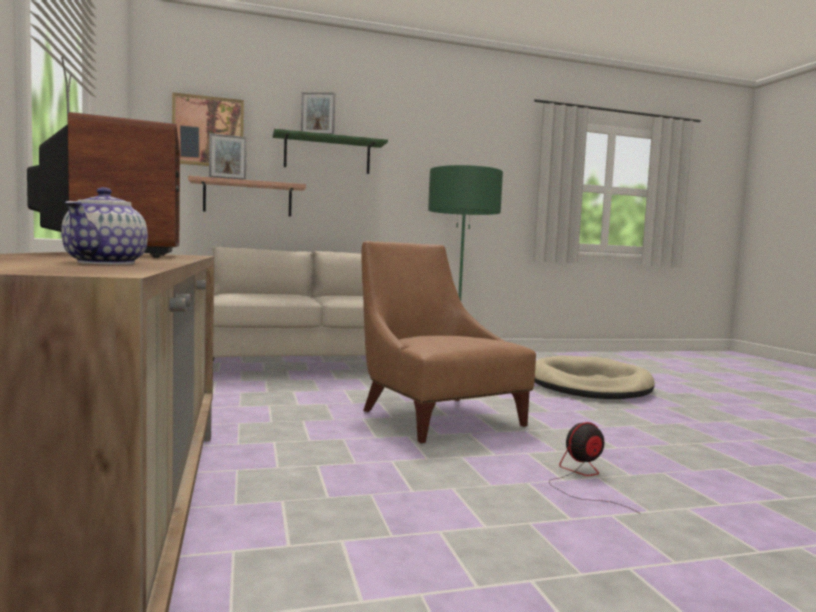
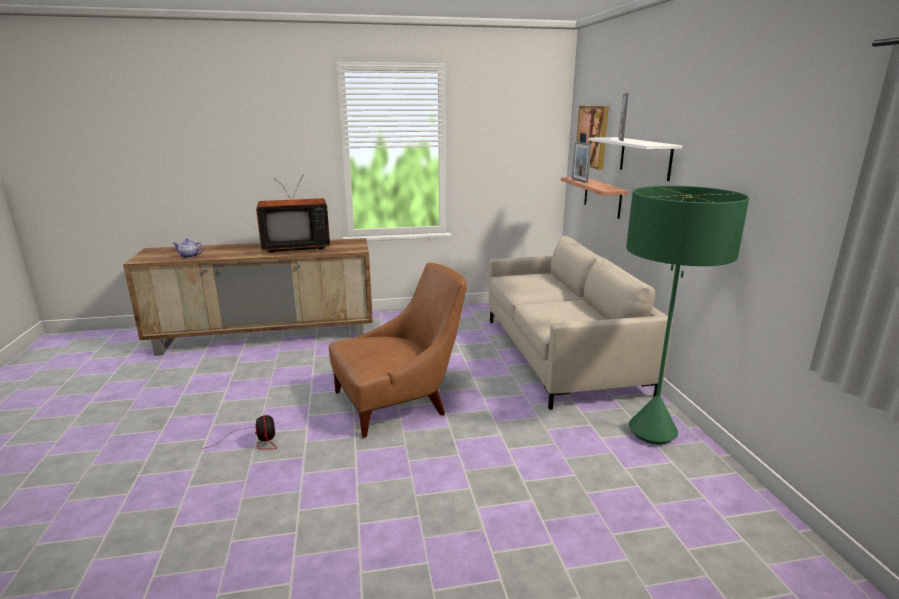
camera: 95 degrees right, 15 degrees up
green shelf [273,129,388,174] -> white shelf [589,137,682,181]
beige dog bed [534,356,655,399] -> none

